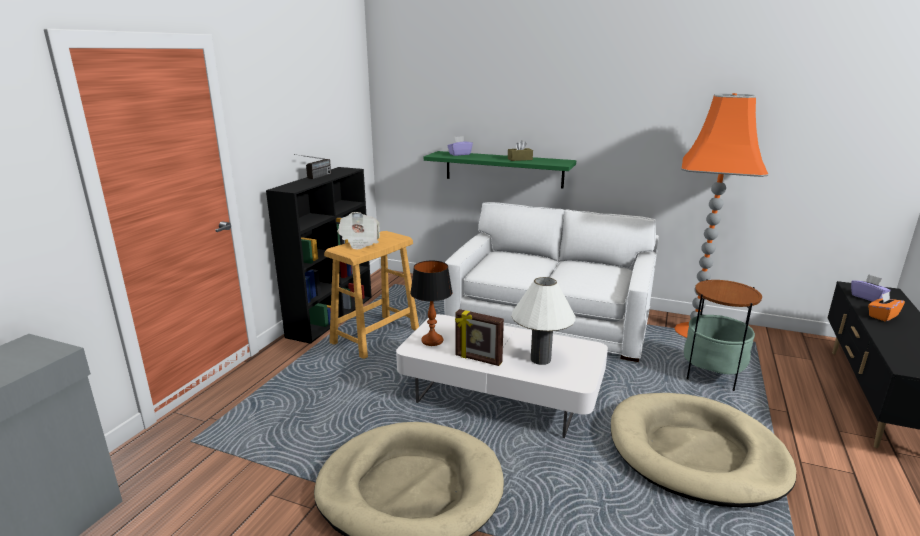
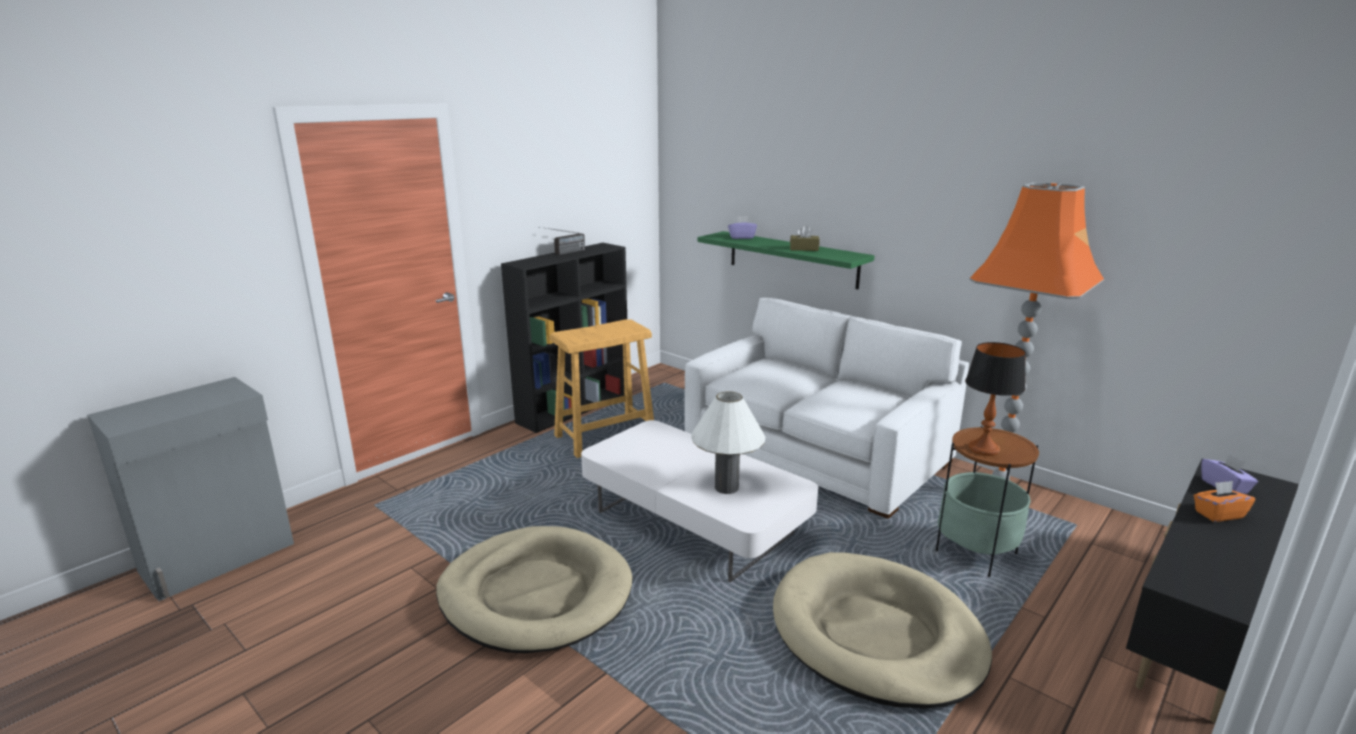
camera: 20 degrees right, 0 degrees up
newspaper [338,212,380,250] -> none
table lamp [410,261,453,346] -> table lamp moved to [965,342,1026,456]
picture frame [455,309,504,366] -> none

